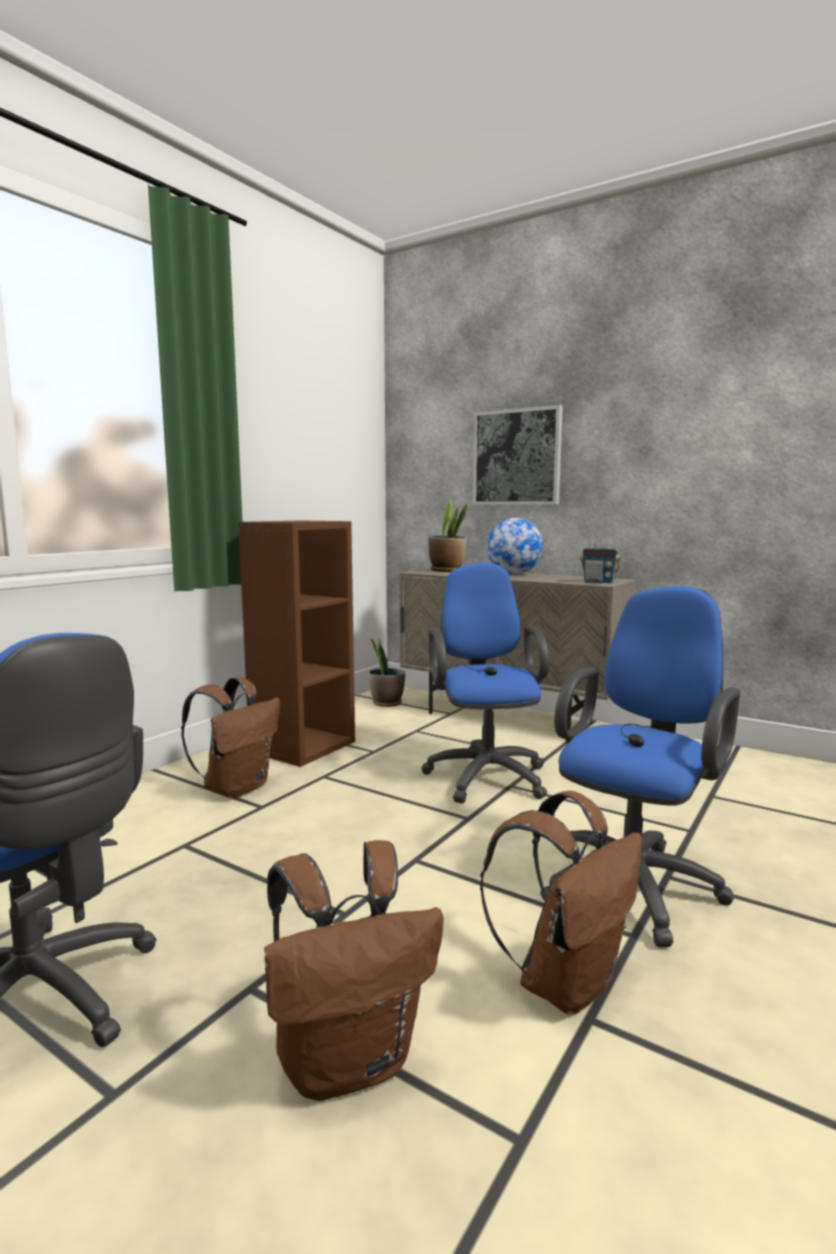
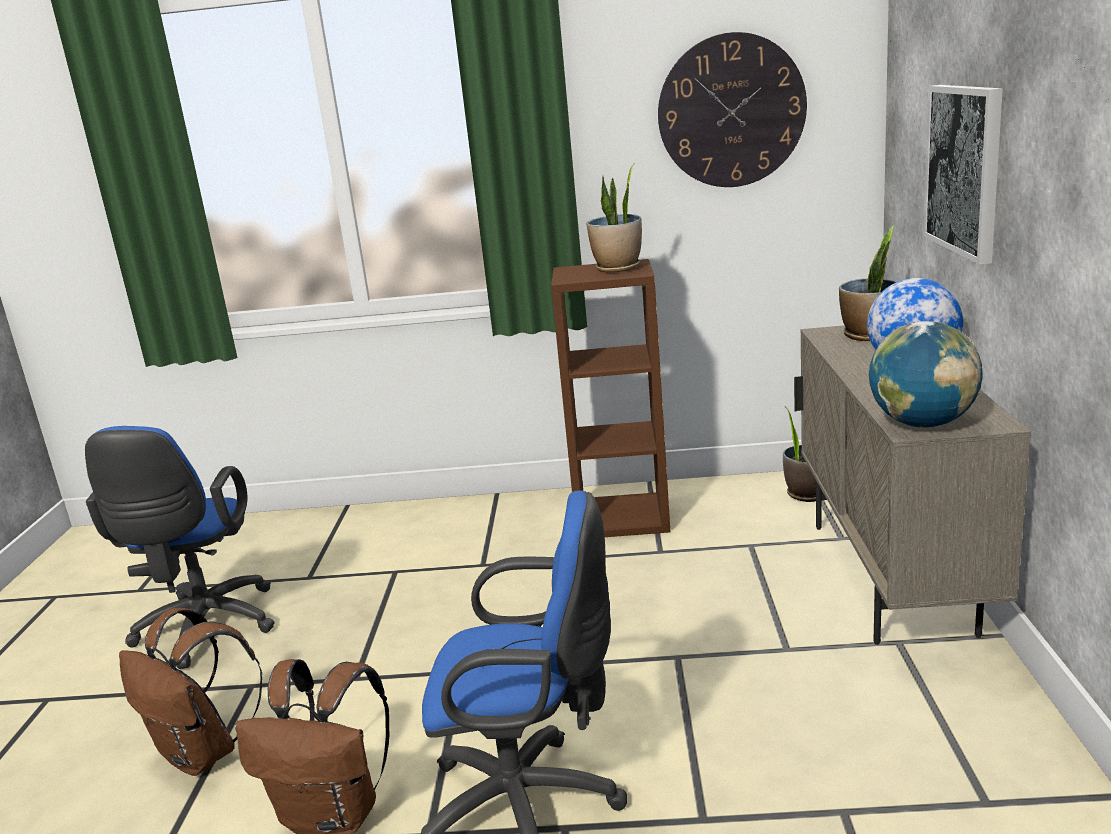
camera: 60 degrees right, 10 degrees up
brown backpack [181,677,280,799] -> none
blue office chair [421,562,549,804] -> none
radio [580,530,620,583] -> globe [869,321,982,428]
none -> potted plant [586,163,642,273]
none -> wall clock [658,32,807,187]

